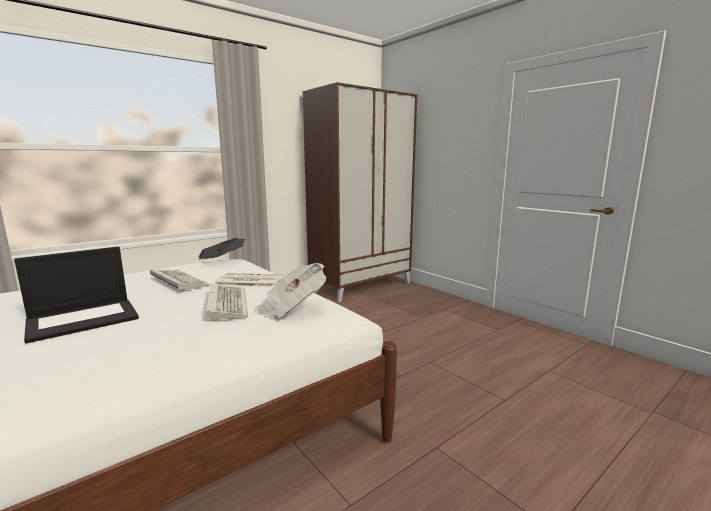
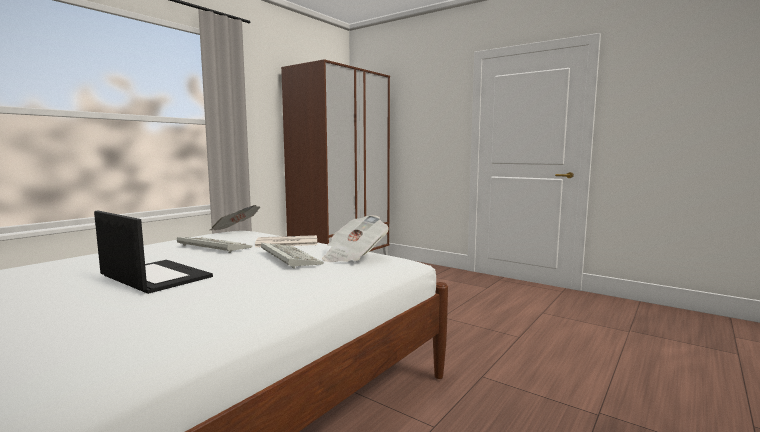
camera: 15 degrees left, 5 degrees down
laptop [14,246,139,343] -> laptop turned 90 degrees counterclockwise [94,211,213,294]

